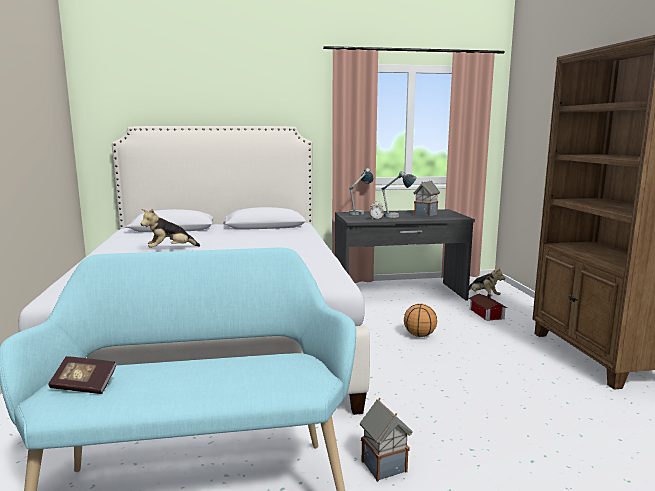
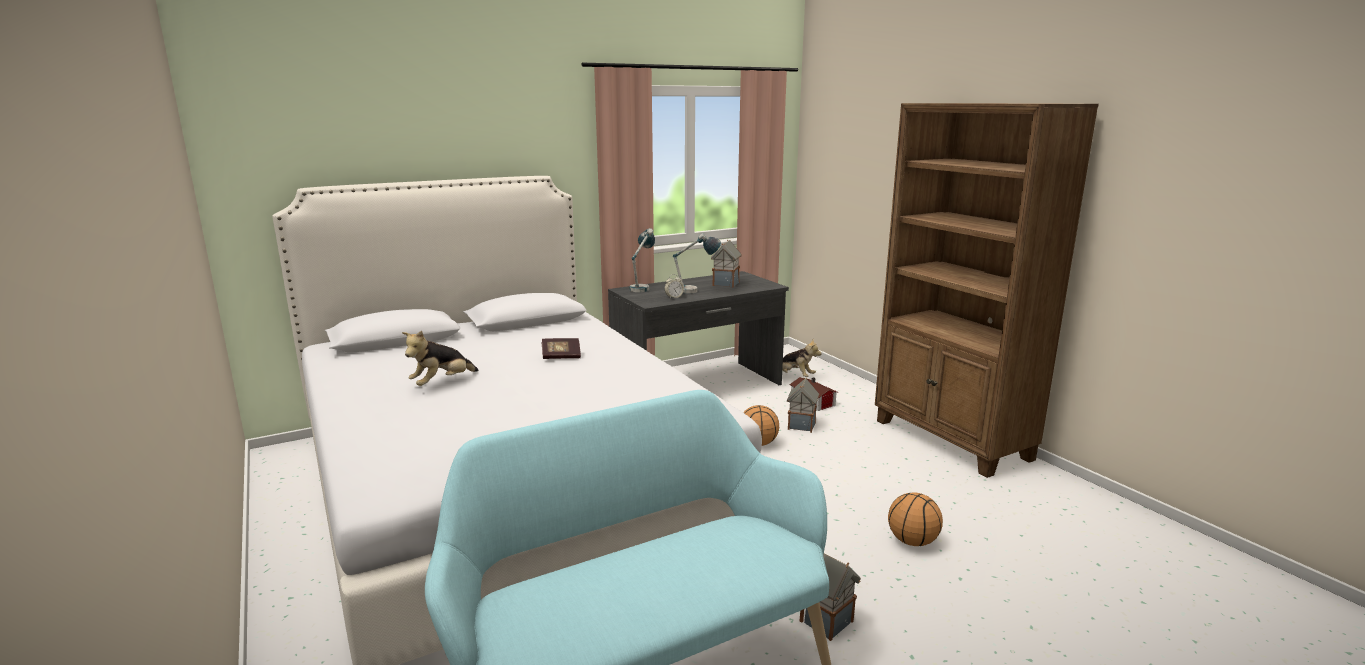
camera: 20 degrees left, 5 degrees up
book [48,356,116,394] -> book moved to [541,338,581,359]
none -> toy house [787,378,819,433]
none -> basketball [888,492,943,546]

